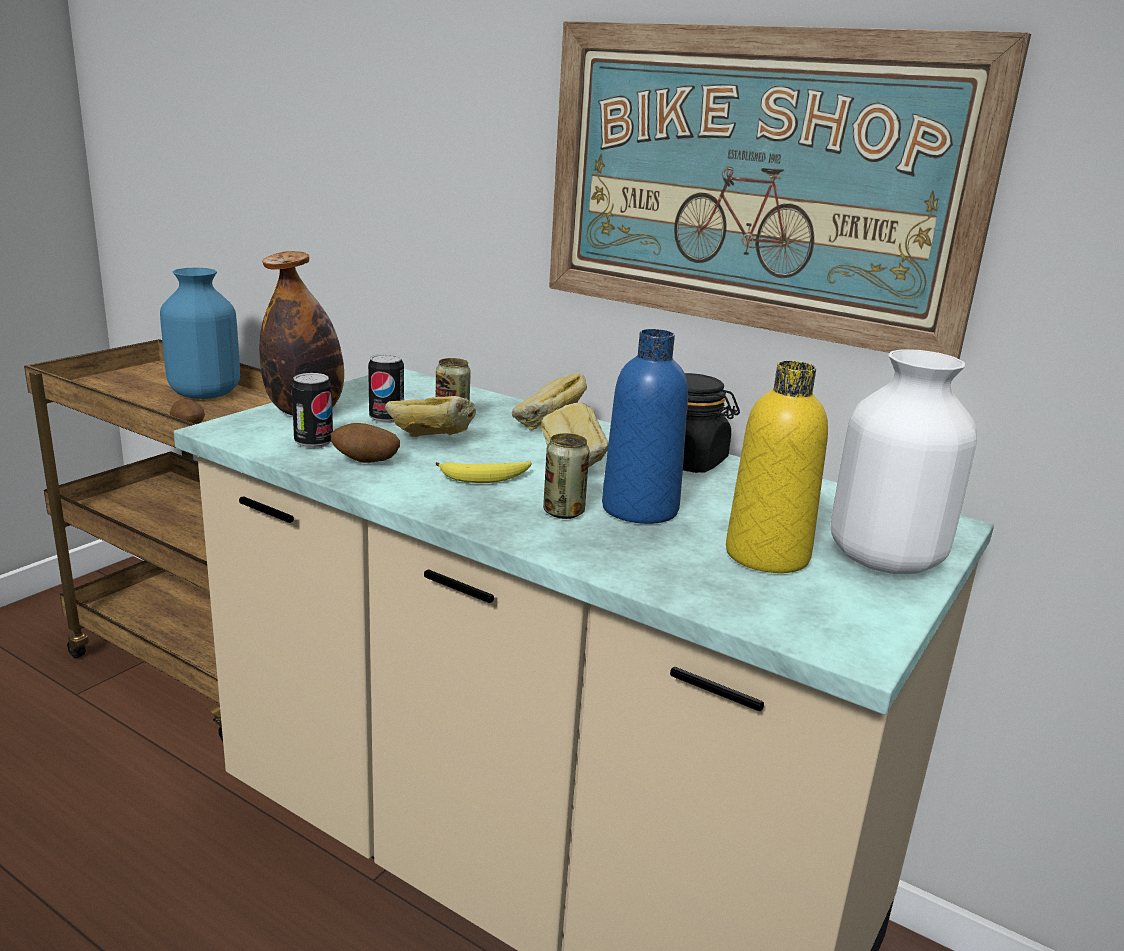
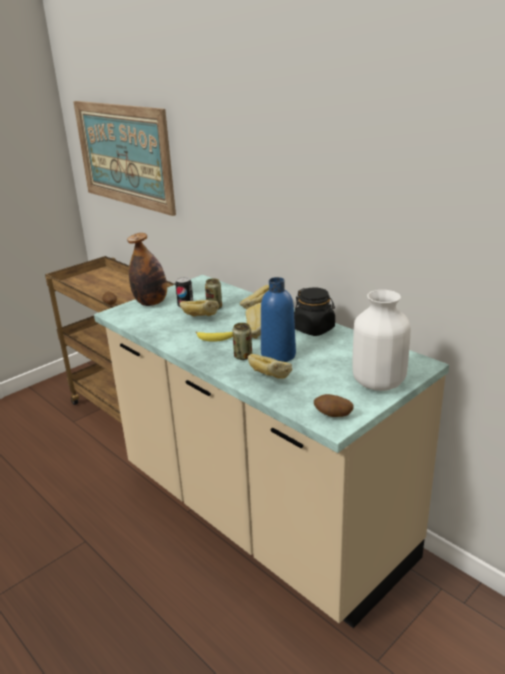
camera: 15 degrees right, 5 degrees up
blue vase [160,268,240,399] -> none
can [291,373,333,449] -> none
potato [330,423,400,463] -> potato moved to [314,394,354,417]
picture [549,21,1031,359] -> picture moved to [73,101,176,216]
yellow bottle [726,361,828,573] -> none
none -> bread [248,354,292,379]

